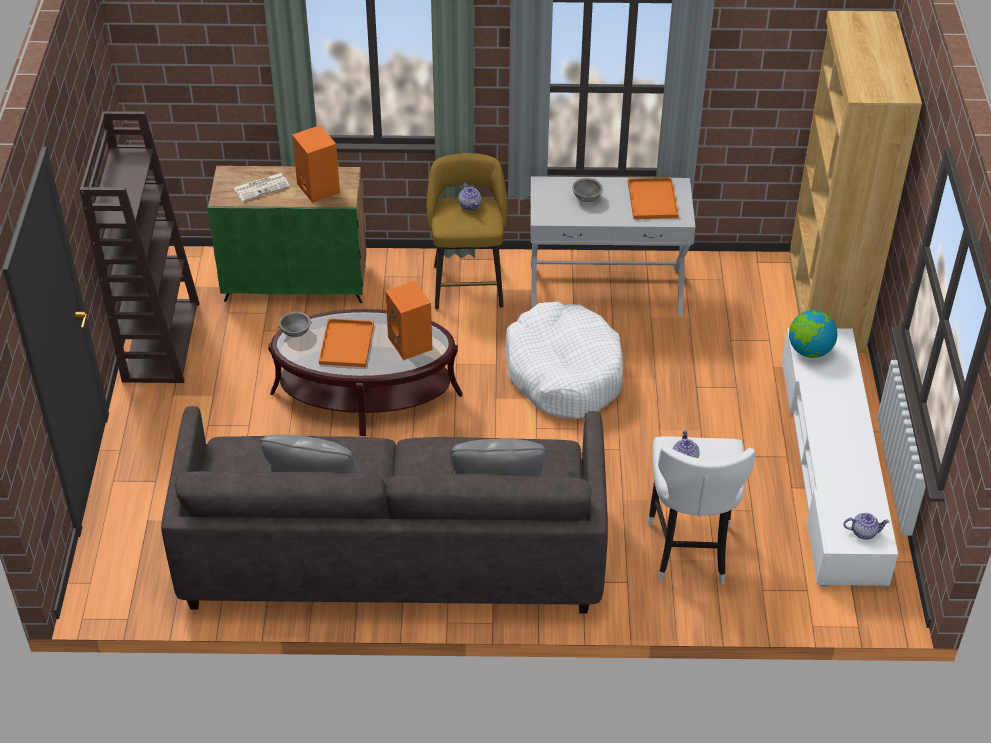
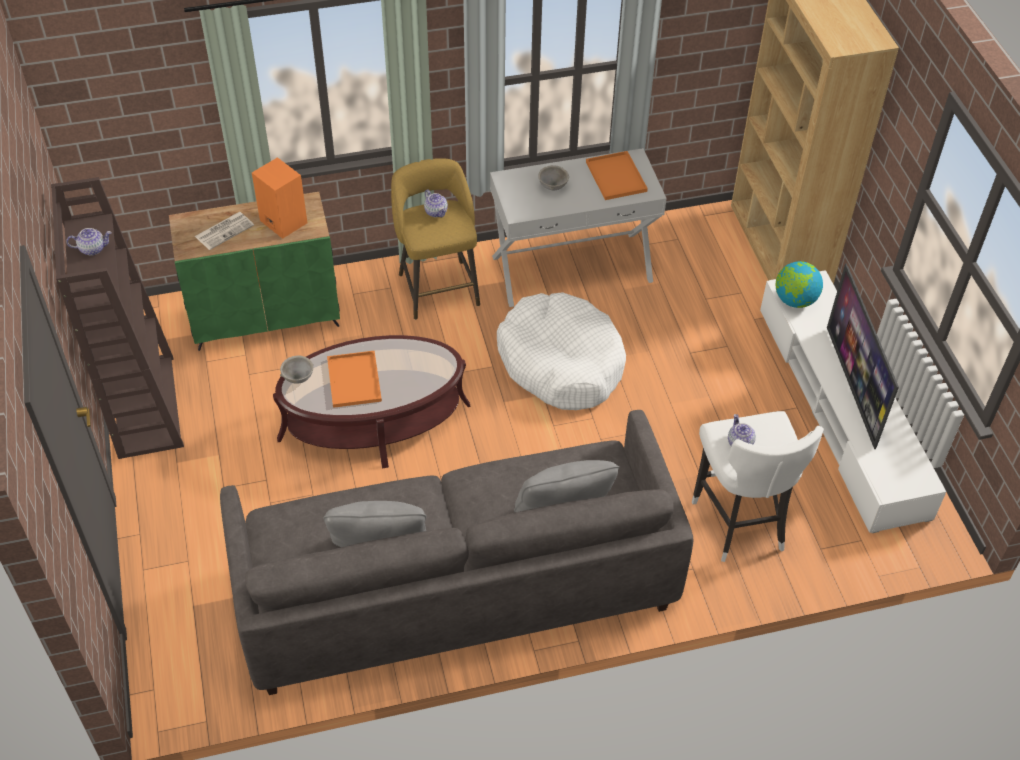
camera: 15 degrees left, 5 degrees up
orange speaker [385,281,432,360] -> none
teapot [844,513,890,540] -> teapot moved to [66,228,112,256]
none -> television [827,264,899,449]

